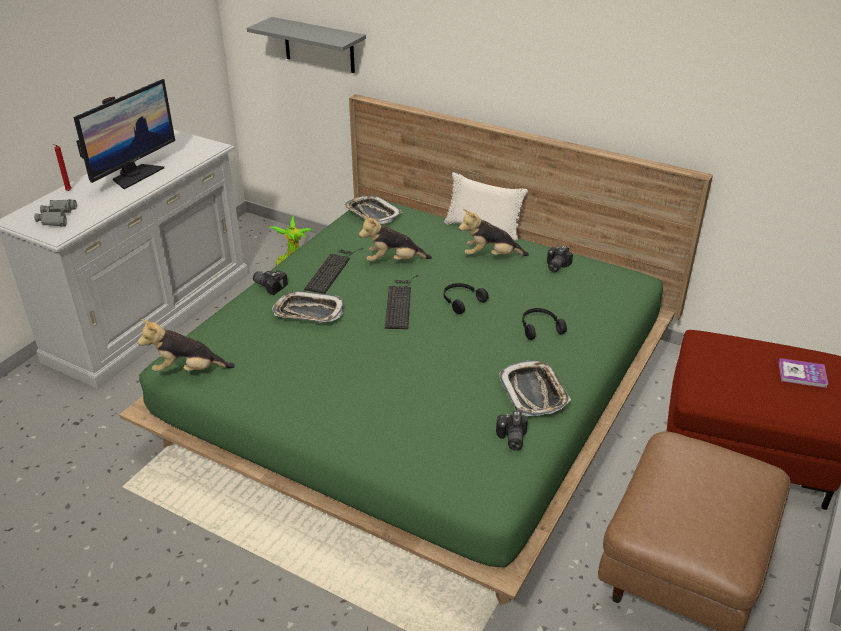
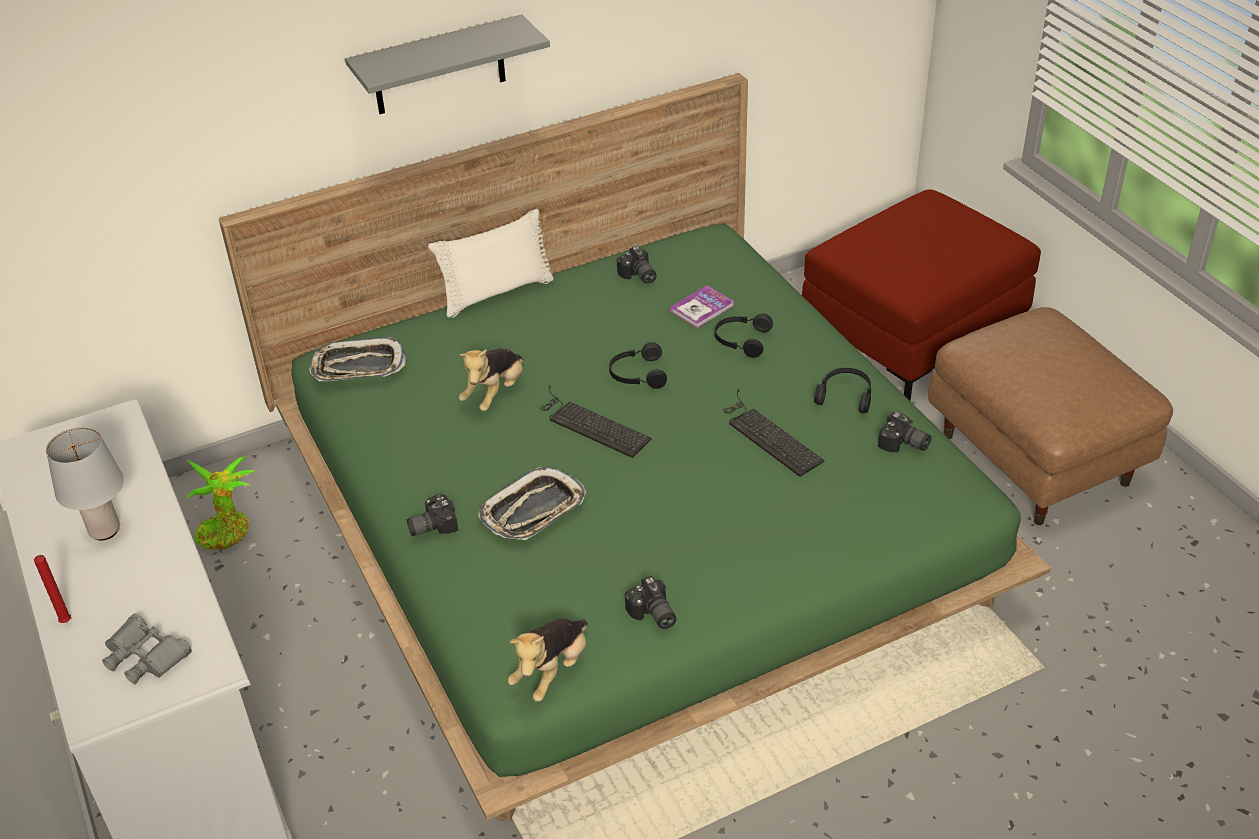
camera: 55 degrees left, 5 degrees up
monitor [73,79,175,189] -> grey table lamp [46,427,124,541]
grey shelf [247,17,366,73] -> grey shelf moved to [345,14,550,114]
keyboard [304,248,364,294] -> keyboard moved to [723,389,825,477]
plush toy [459,209,529,256] -> none
tray [499,360,571,416] -> black headphones [814,368,871,414]
book [778,358,829,388] -> book moved to [670,285,734,328]
none -> camera [625,576,676,629]

